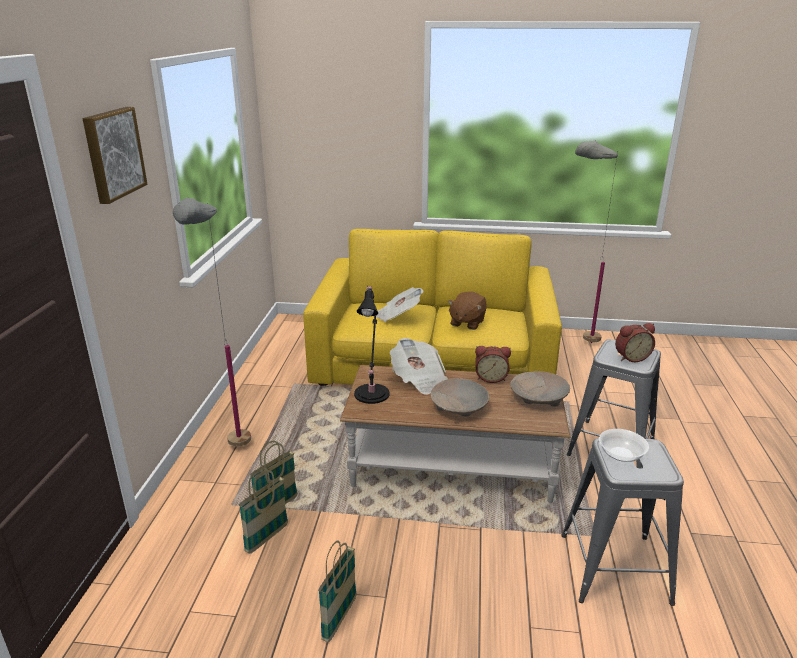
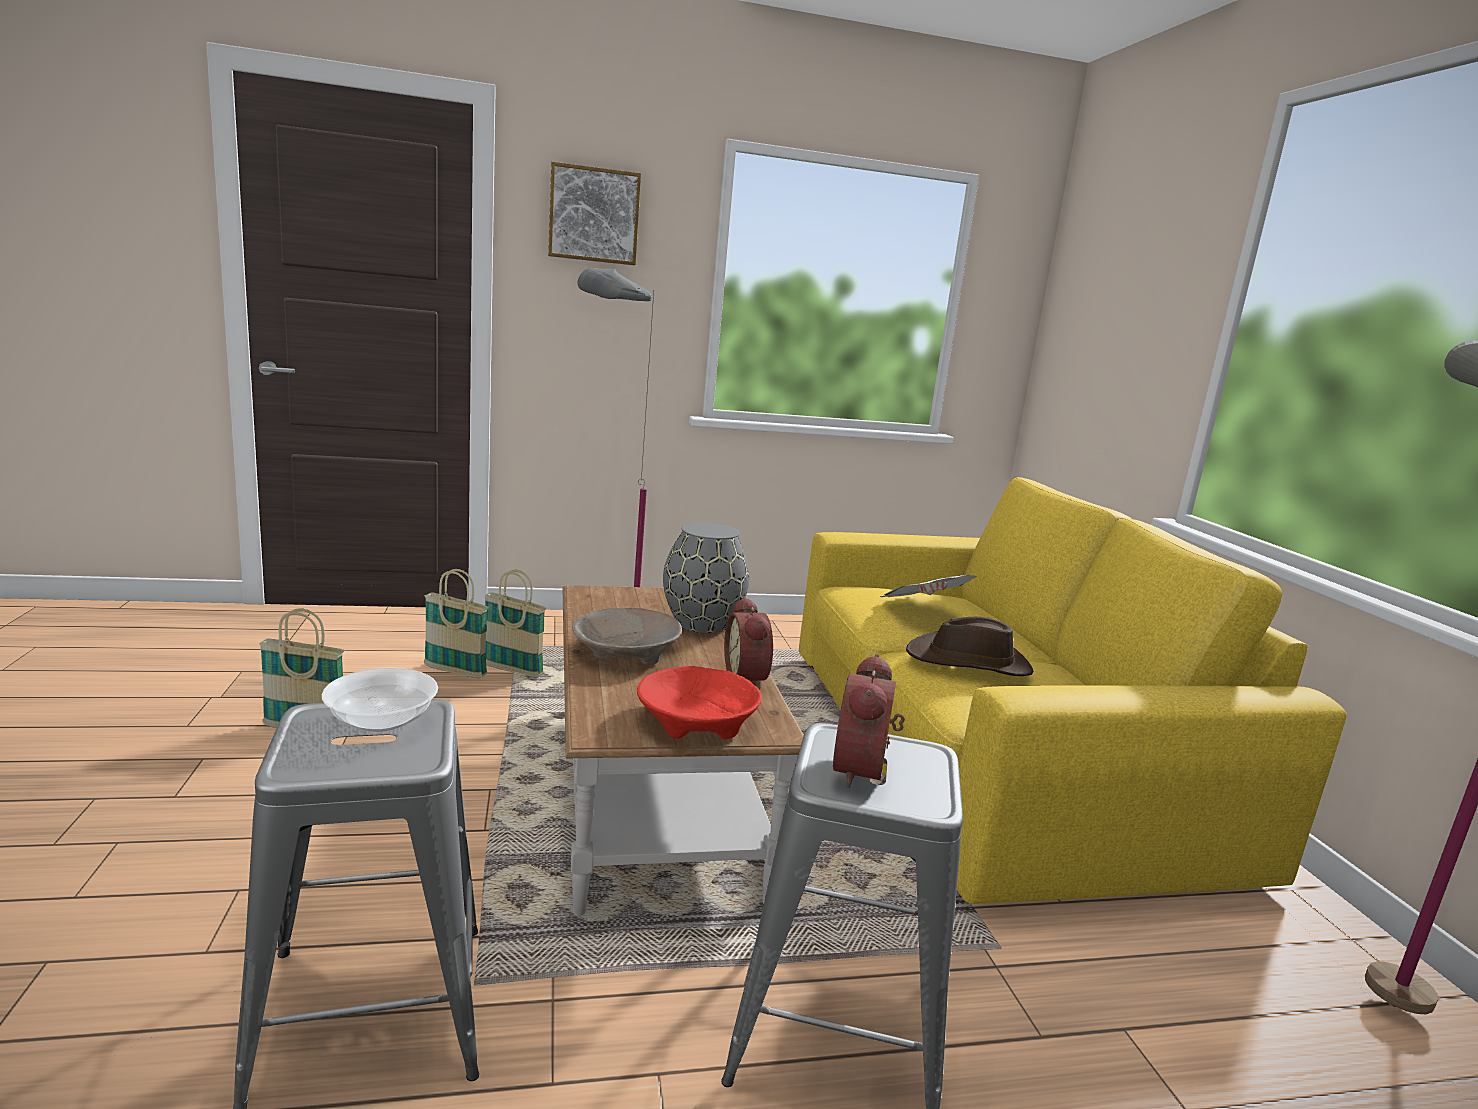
camera: 70 degrees right, 10 degrees down
black table lamp [354,286,389,404] -> none
newspaper [390,338,448,395] -> grey vase [663,523,749,633]
brown plush toy [448,291,487,330] -> brown hat [906,617,1033,676]
beige bowl [510,371,570,407] -> red bowl [637,666,762,739]
alarm clock [615,323,655,362] -> alarm clock turned 45 degrees clockwise [833,654,905,788]

